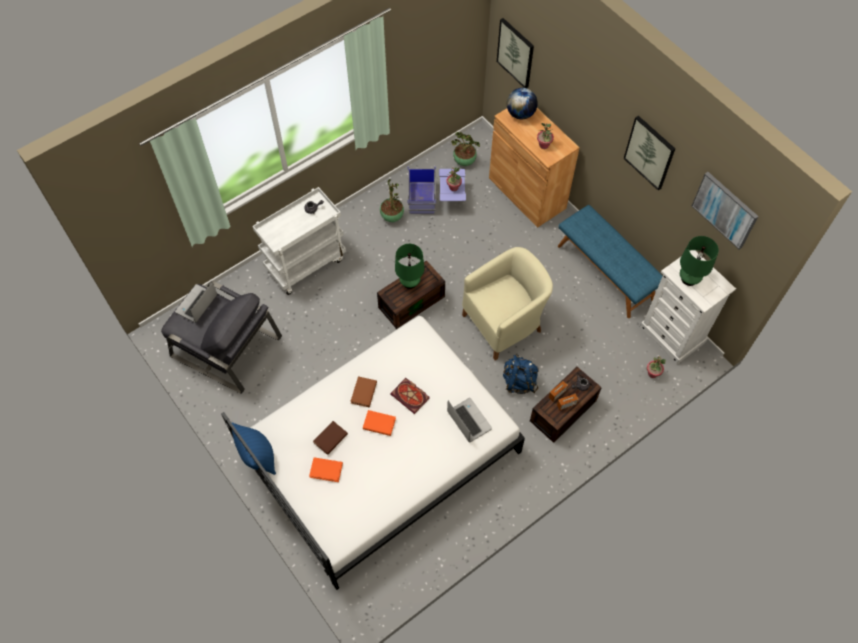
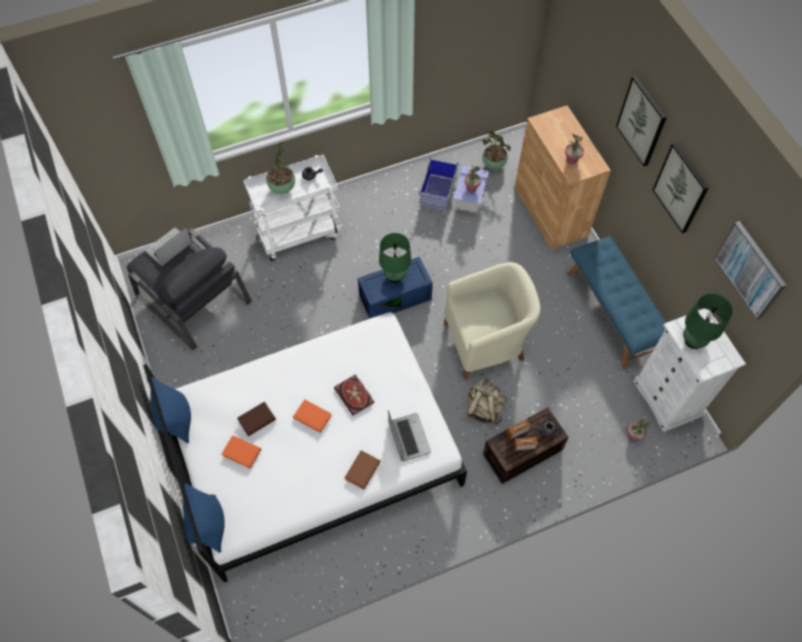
camera: 15 degrees right, 0 degrees up
brown book [350,376,377,407] -> brown book moved to [345,450,381,489]
brown storage box [377,260,445,329] -> blue storage box [358,257,433,318]
potted plant [380,179,404,222] -> potted plant moved to [266,142,295,194]
picture [497,18,534,88] -> picture moved to [616,76,667,166]
blue backpack [503,354,539,394] -> beige backpack [466,378,507,425]
globe [507,88,538,119] -> none
none -> blue pillow [183,483,225,553]

